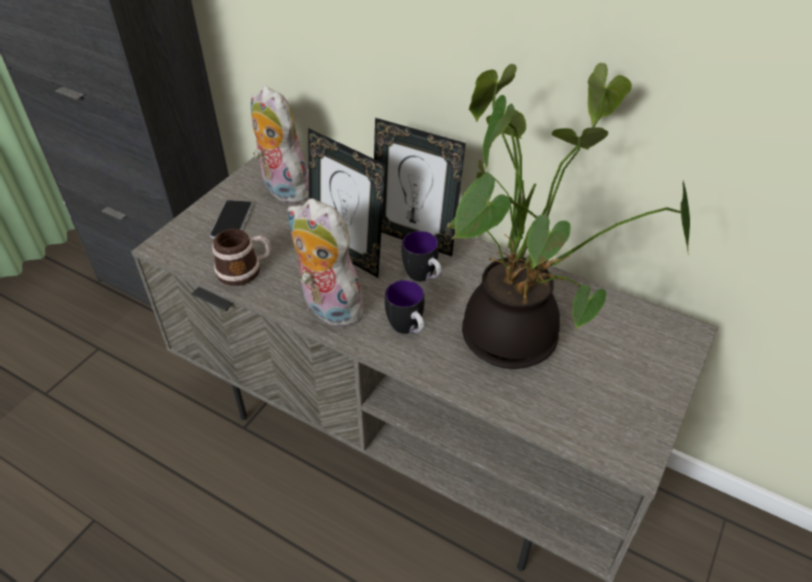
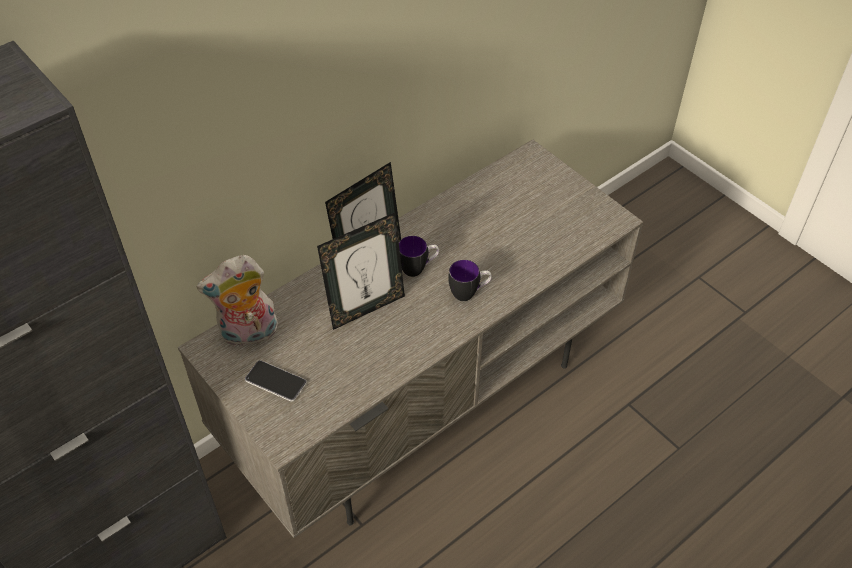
camera: 70 degrees left, 5 degrees up
mug [212,229,272,286] -> none
plush toy [288,198,365,327] -> none
potted plant [447,63,690,369] -> none

